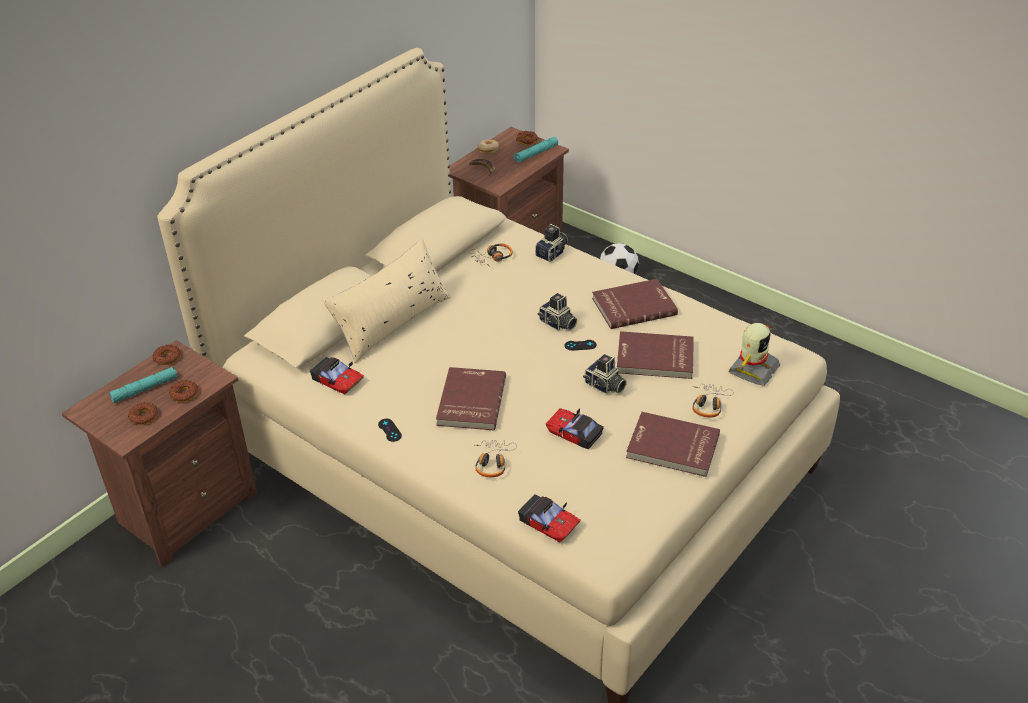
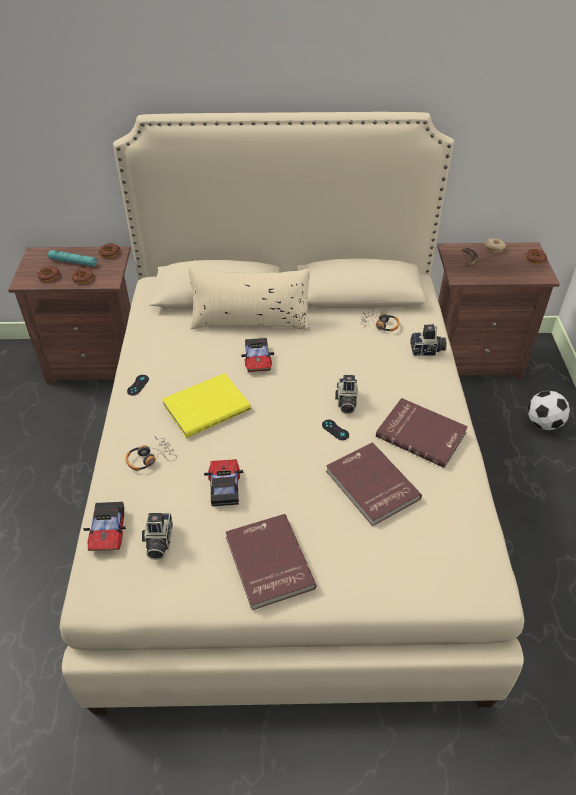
camera: 50 degrees right, 5 degrees up
toy car [310,357,364,395] -> toy car moved to [241,338,274,372]
red book [436,367,506,430] -> yellow book [162,373,251,438]
turquoise flashlight [513,137,558,162] -> none
camera [583,354,627,394] -> camera moved to [142,513,173,560]
headphones [693,384,734,418] -> none
toy robot [729,323,780,386] -> none

